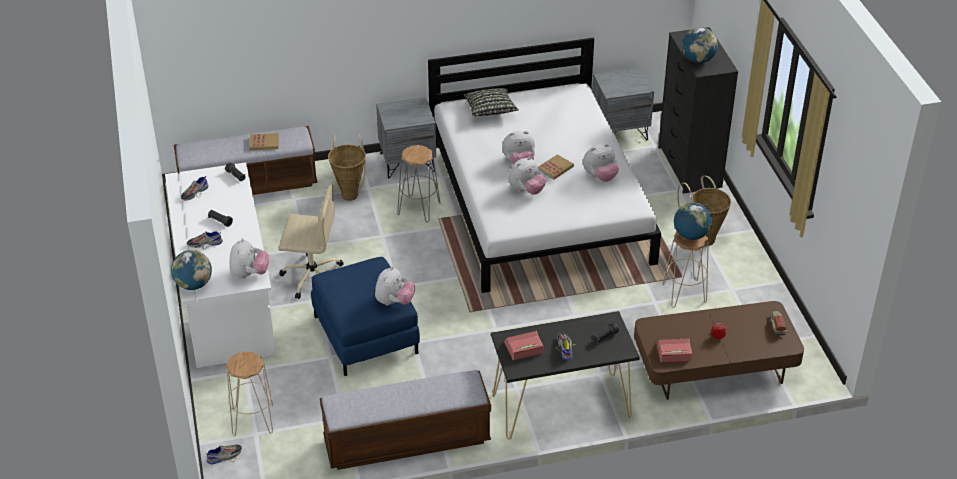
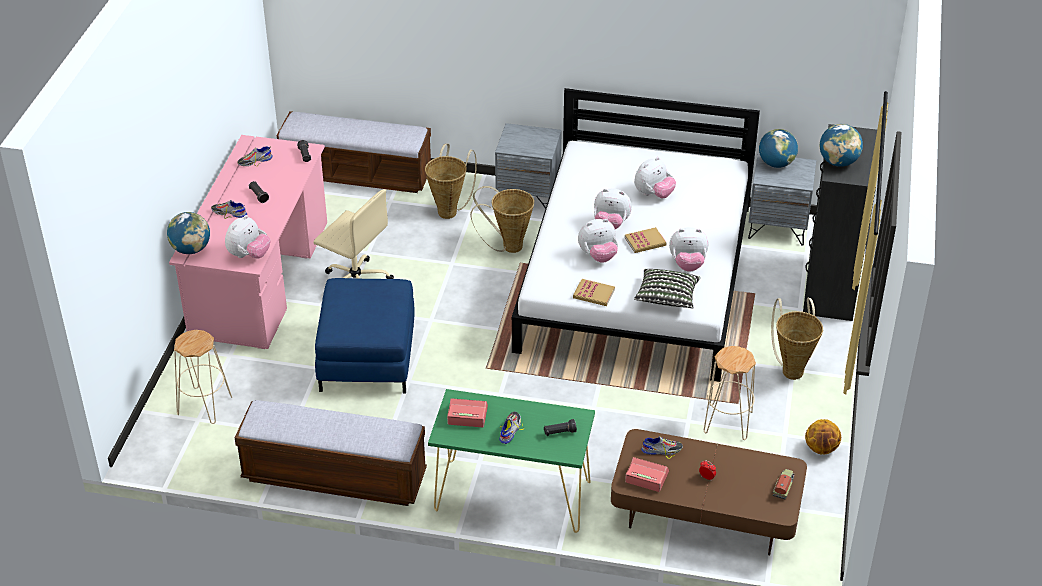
camera: 25 degrees right, 0 degrees up
white desk [165,162,276,368] -> pink desk [169,135,327,349]
shoe [206,444,242,464] -> shoe moved to [641,436,683,459]
book [249,133,279,150] -> book moved to [573,279,615,306]
plush toy [375,266,415,306] -> plush toy moved to [634,157,676,198]
grey stool [397,145,440,222] -> basket [470,186,534,253]
pillow [464,88,519,116] -> pillow moved to [634,269,700,308]
black console table [491,311,640,440] -> green console table [428,389,595,533]
globe [674,202,712,240] -> globe moved to [759,129,798,168]
none -> basketball [805,419,841,454]

